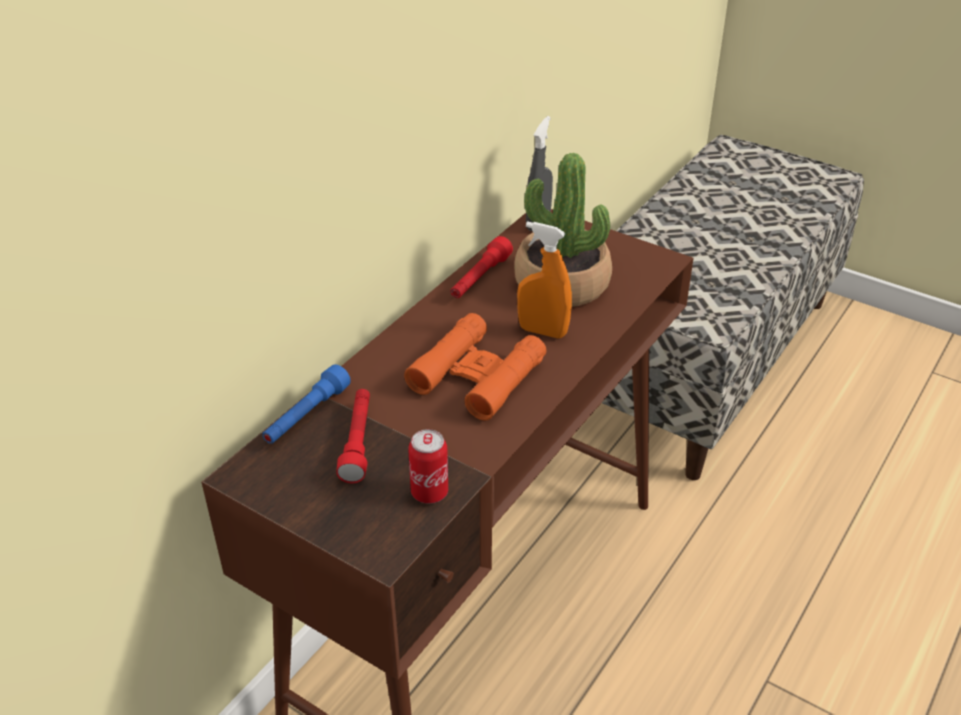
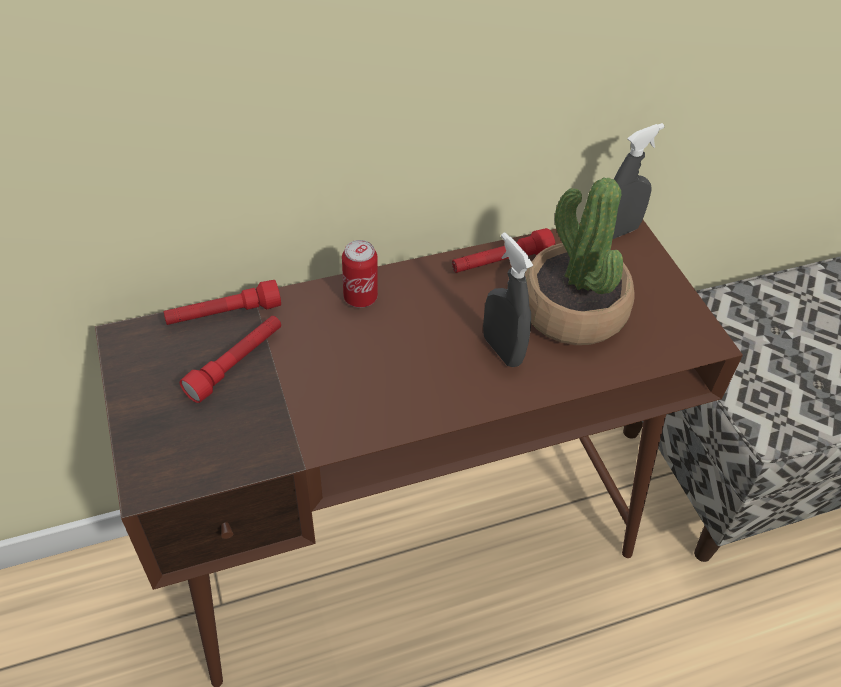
camera: 35 degrees right, 10 degrees up
blue flashlight [262,364,351,444] -> red flashlight [164,280,281,325]
orange binoculars [404,313,546,421] -> none
can [408,429,448,504] -> can moved to [342,240,378,308]
orange spray bottle [517,221,572,338] -> grey spray bottle [483,233,533,367]

